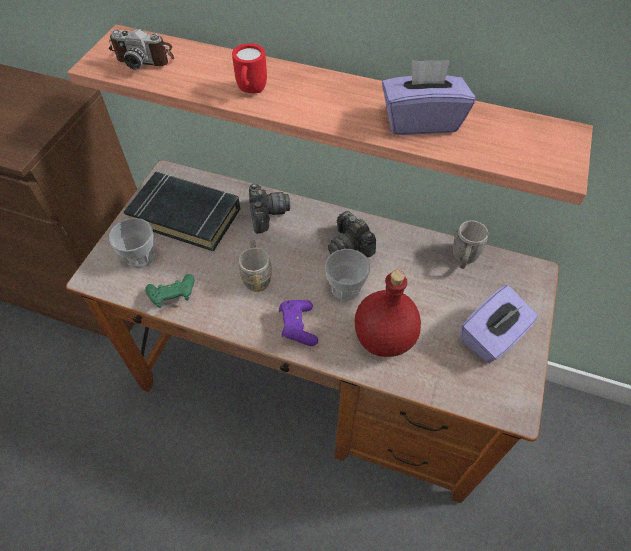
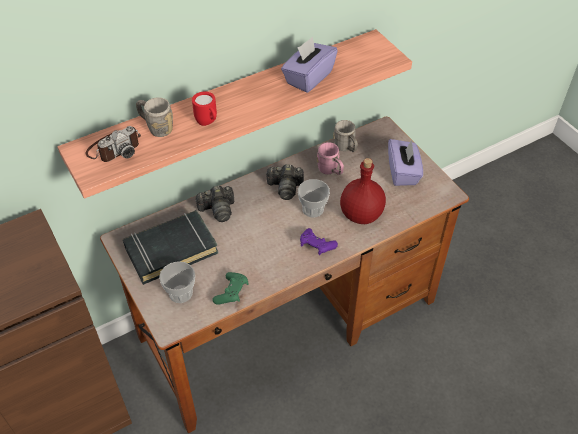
camera: 50 degrees left, 5 degrees down
grey mug [239,240,272,292] -> grey mug moved to [136,97,173,137]
camera [249,184,290,234] -> camera turned 135 degrees clockwise [195,186,234,222]
none -> pink mug [317,142,344,175]

